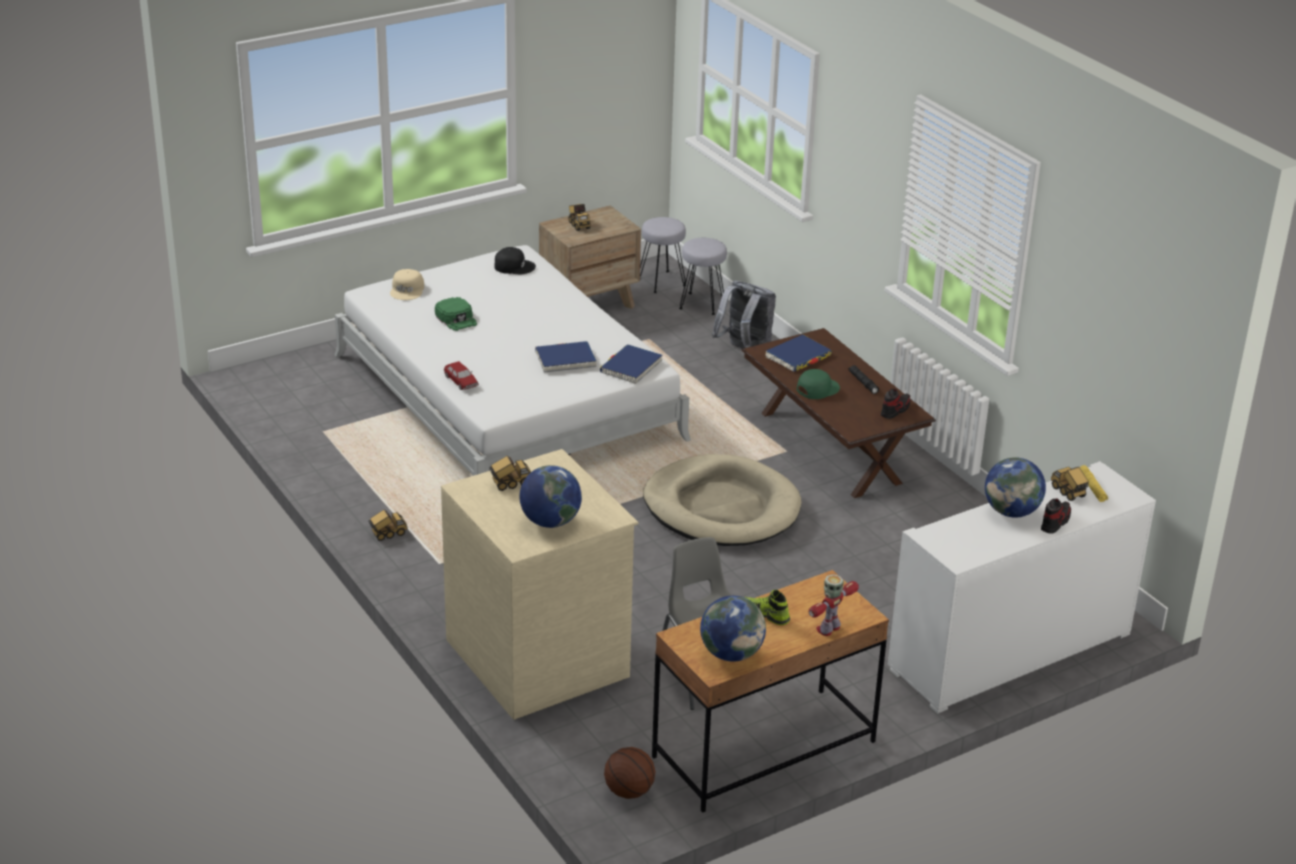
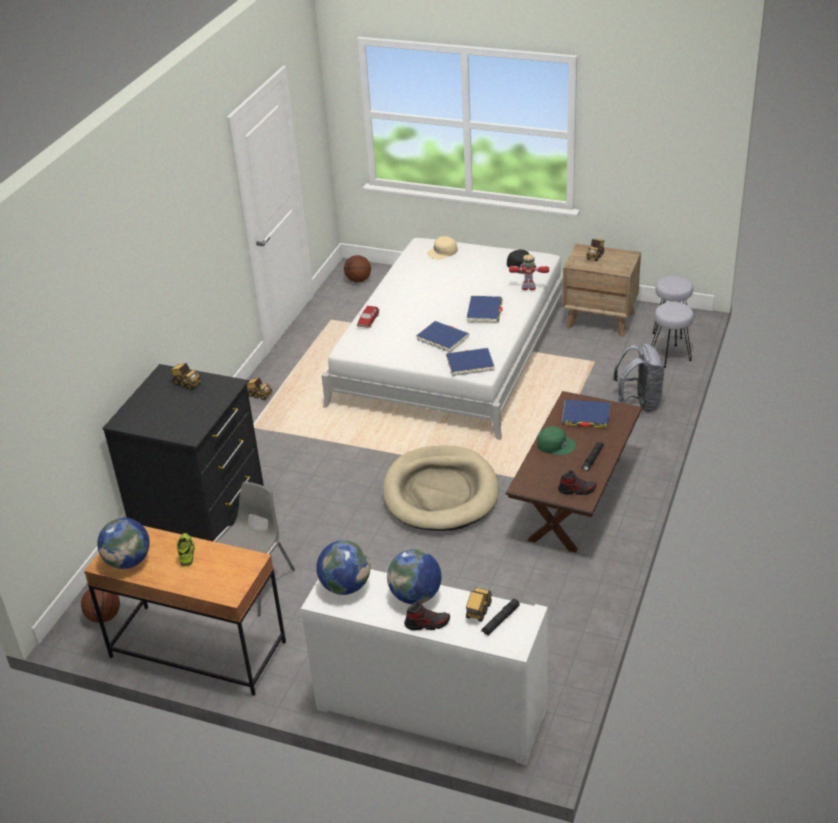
camera: 55 degrees right, 5 degrees up
green cap [435,297,477,331] -> none
beige dresser [441,449,638,720] -> black dresser [102,364,264,541]
globe [520,465,582,528] -> globe moved to [316,540,370,595]
toy robot [809,574,859,636] -> toy robot moved to [509,254,549,290]
yellow flashlight [1080,465,1108,502] -> black flashlight [481,599,520,635]
none -> basketball [344,255,371,282]
none -> blue book [467,296,503,323]

